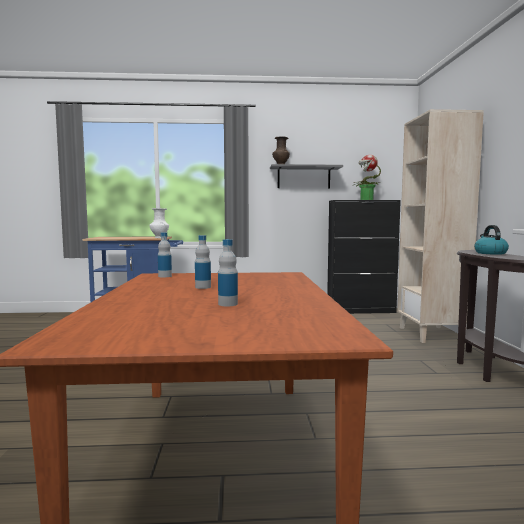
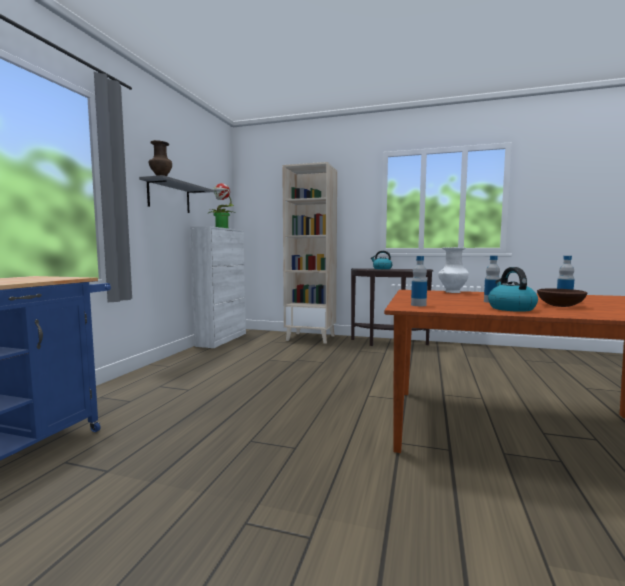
camera: 70 degrees left, 0 degrees up
white vase [150,208,169,238] -> white vase moved to [438,247,469,293]
black cabinet [327,200,401,314] -> white cabinet [191,226,246,348]
none -> kettle [488,267,538,312]
none -> brown bowl [537,289,587,307]

